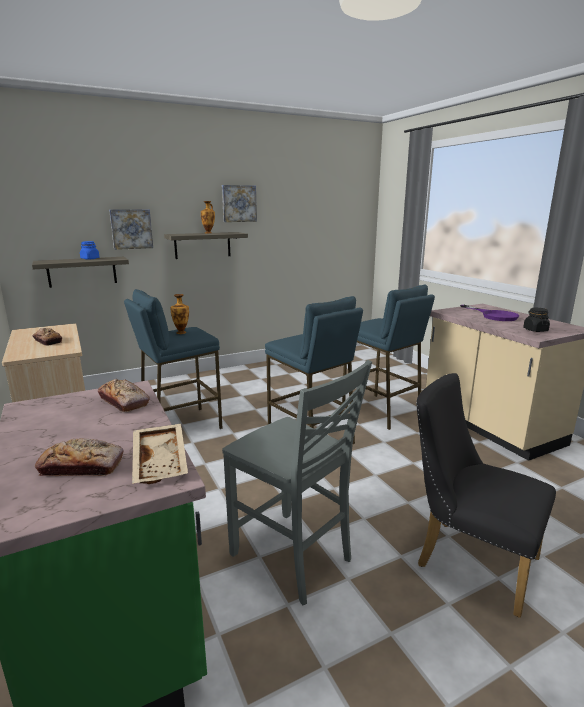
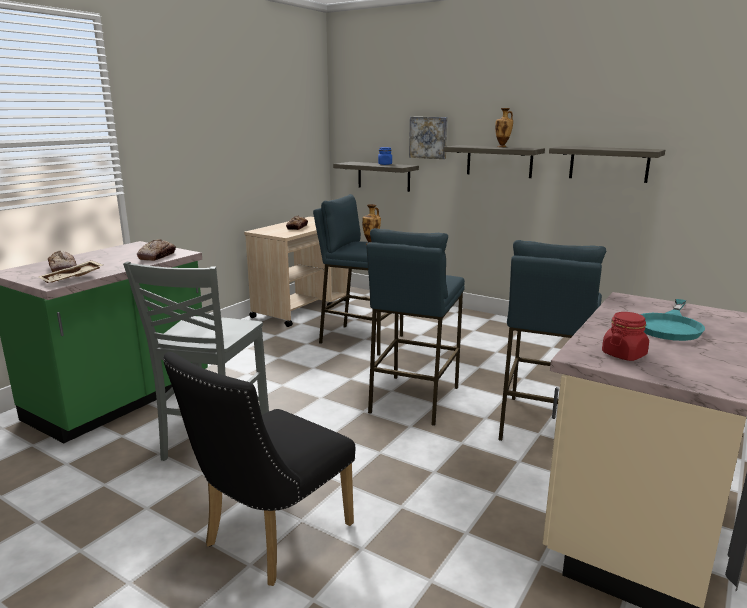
camera: 60 degrees right, 0 degrees up
picture [222,185,257,222] -> none
black chair [416,373,556,618] -> black chair turned 150 degrees counterclockwise [163,352,355,586]
purple frying pan [460,305,520,321] -> turquoise frying pan [640,299,705,341]
black jar [523,308,550,332] -> red jar [602,312,649,361]
none -> shelf [549,146,665,183]

